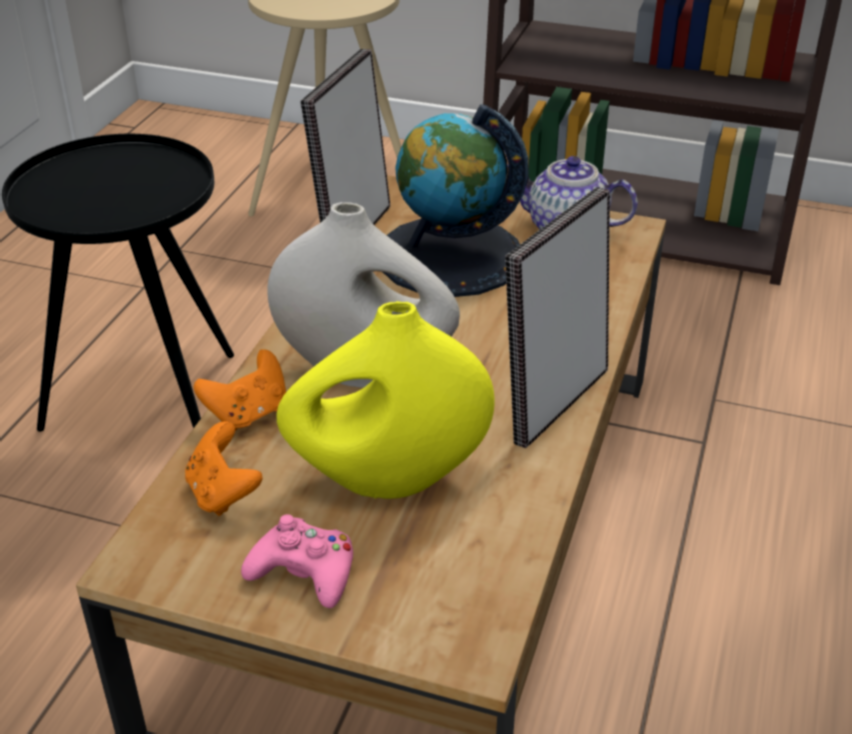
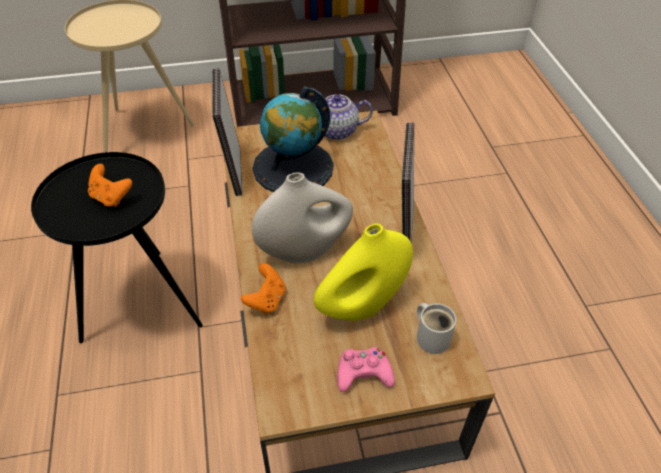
camera: 30 degrees left, 10 degrees up
orange game controller [185,421,263,516] -> orange game controller moved to [88,164,132,207]
none -> white mug [417,303,456,354]

